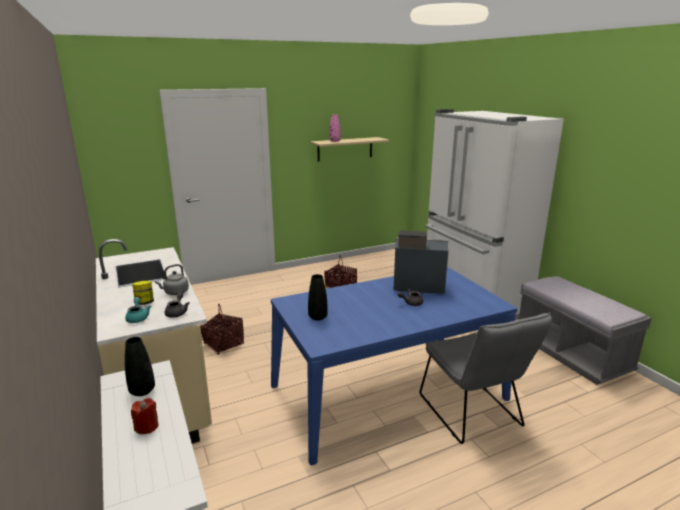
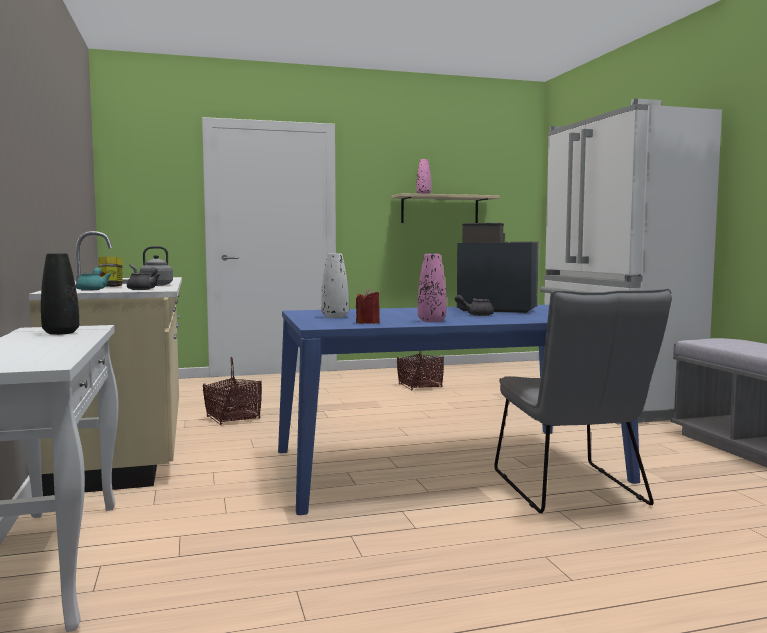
camera: 10 degrees right, 15 degrees down
red candle [131,398,159,434] -> red candle moved to [356,289,380,324]
black vase [308,274,328,320] -> white vase [321,253,349,318]
none -> pink vase [417,254,447,322]

